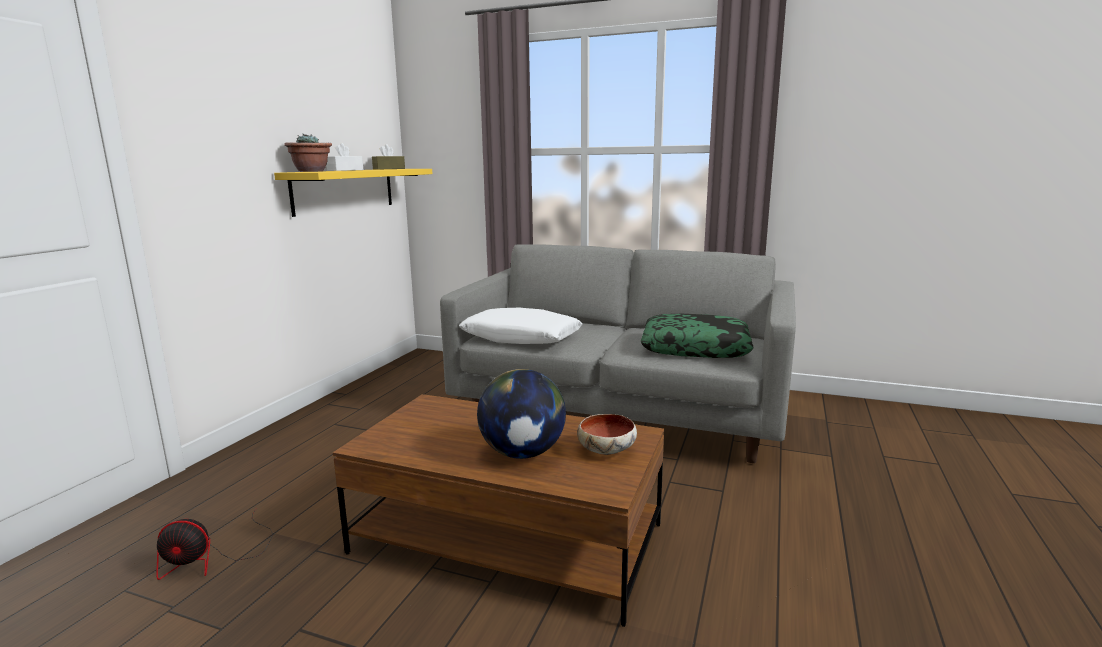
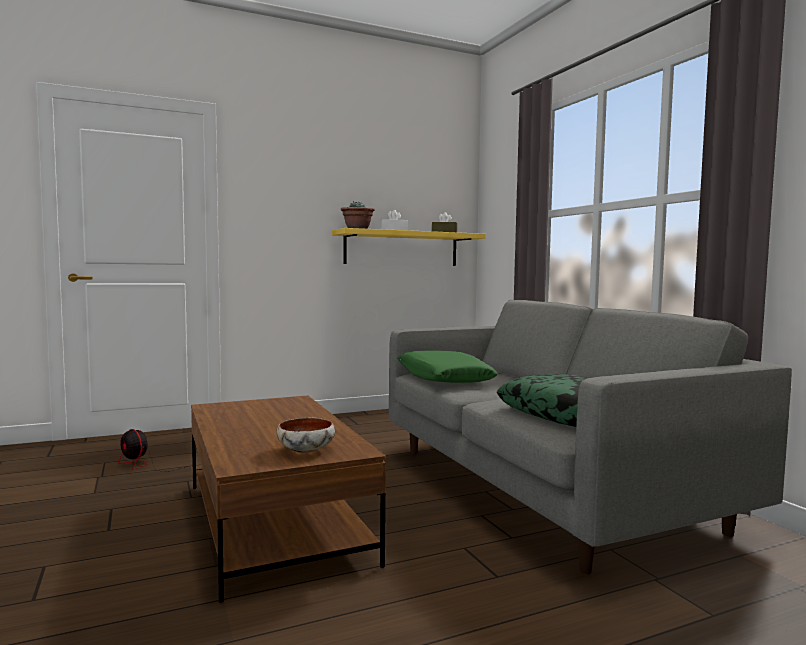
camera: 45 degrees right, 10 degrees down
white pillow [459,308,583,344] -> green pillow [397,350,498,383]
globe [477,369,566,459] -> none

